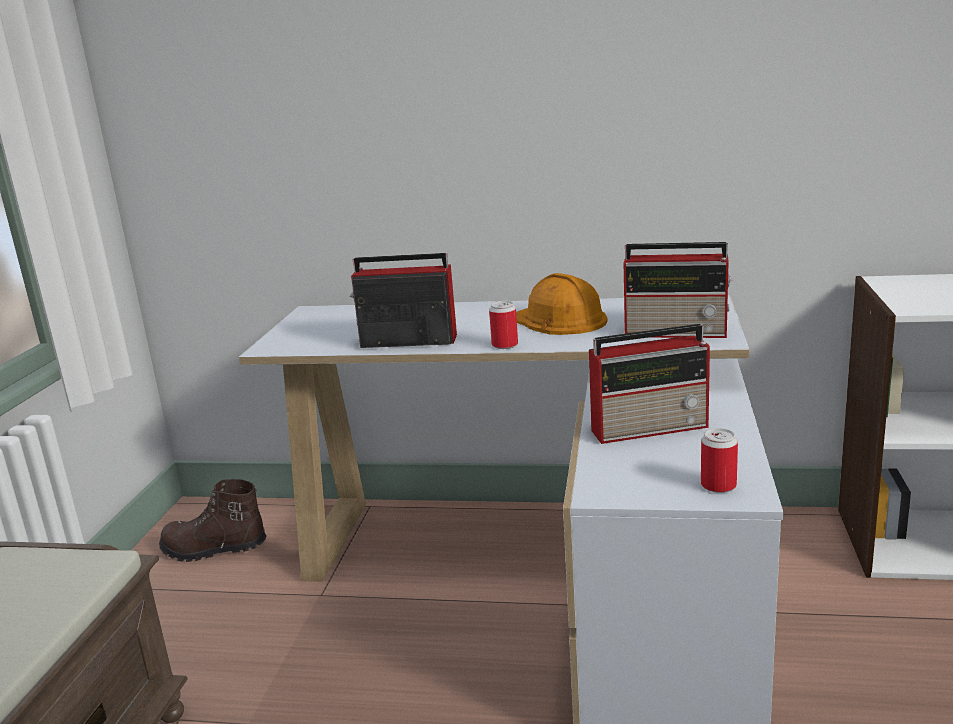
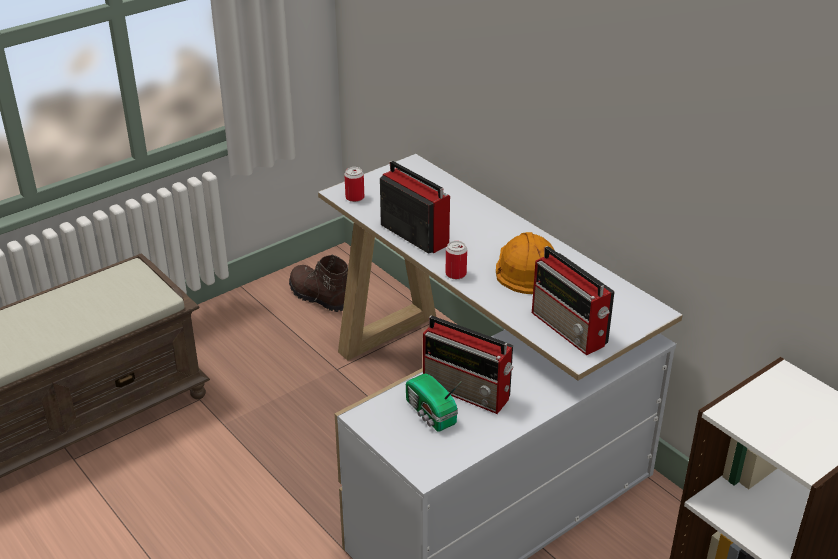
camera: 40 degrees right, 15 degrees up
can [701,428,738,493] -> can moved to [344,167,364,202]
none -> radio [406,374,462,431]

